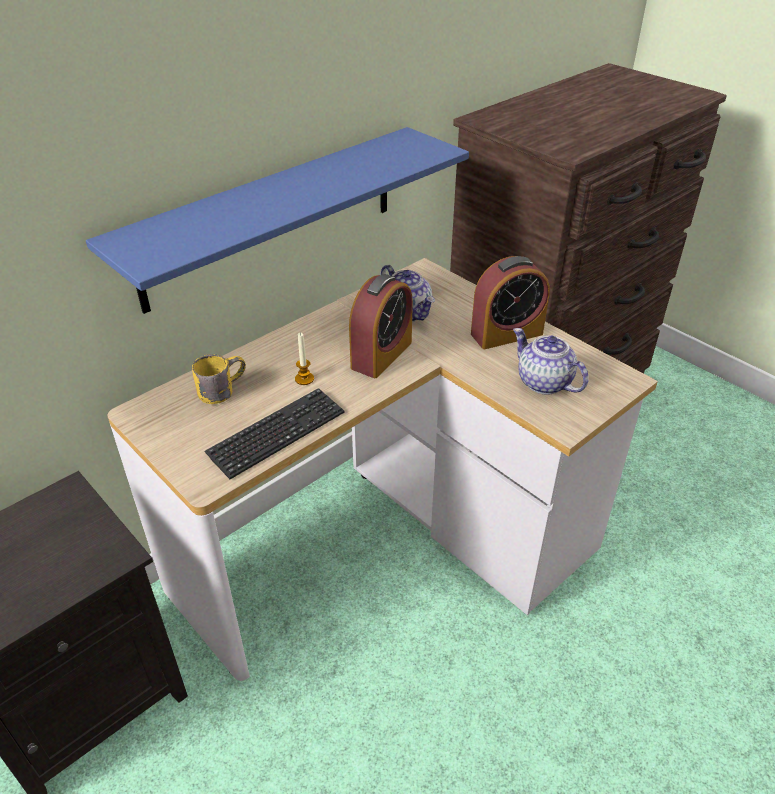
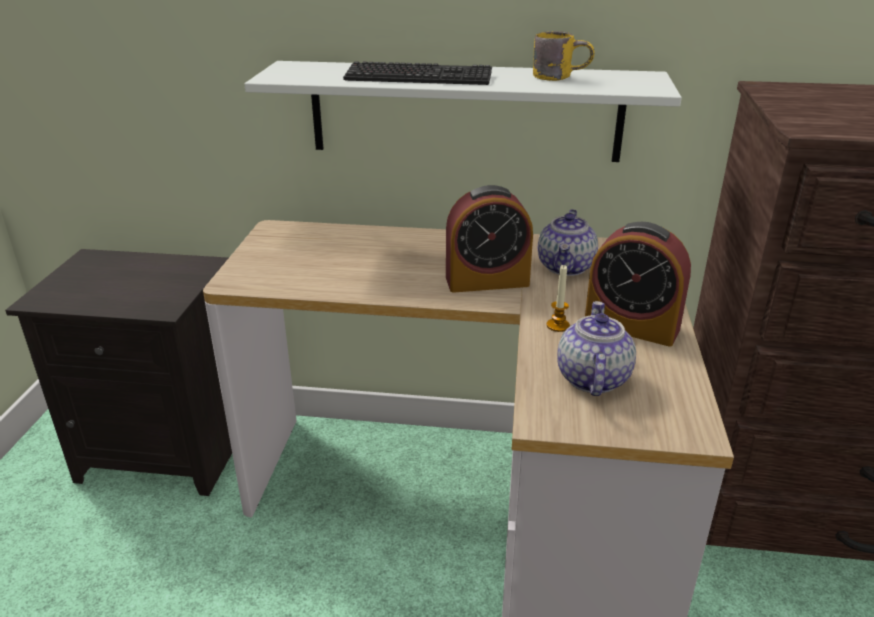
camera: 50 degrees right, 10 degrees down
blue shelf [86,127,469,314] -> white shelf [245,61,682,162]
yellow mug [192,354,246,404] -> yellow mug moved to [533,31,595,81]
keyboard [204,388,344,479] -> keyboard moved to [343,61,492,85]
candle [295,332,314,385] -> candle moved to [547,265,570,332]

